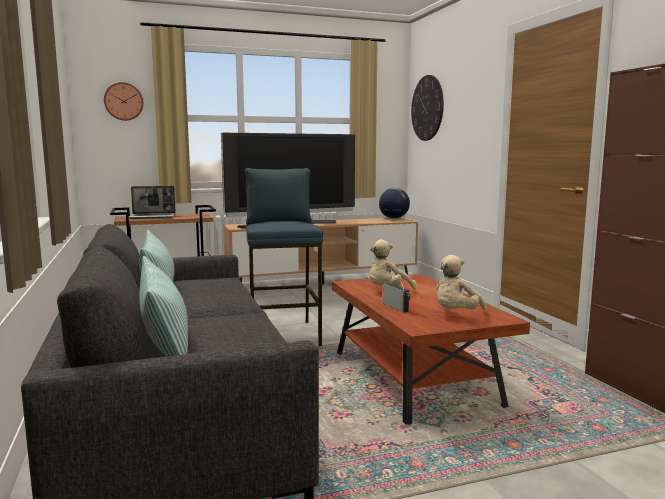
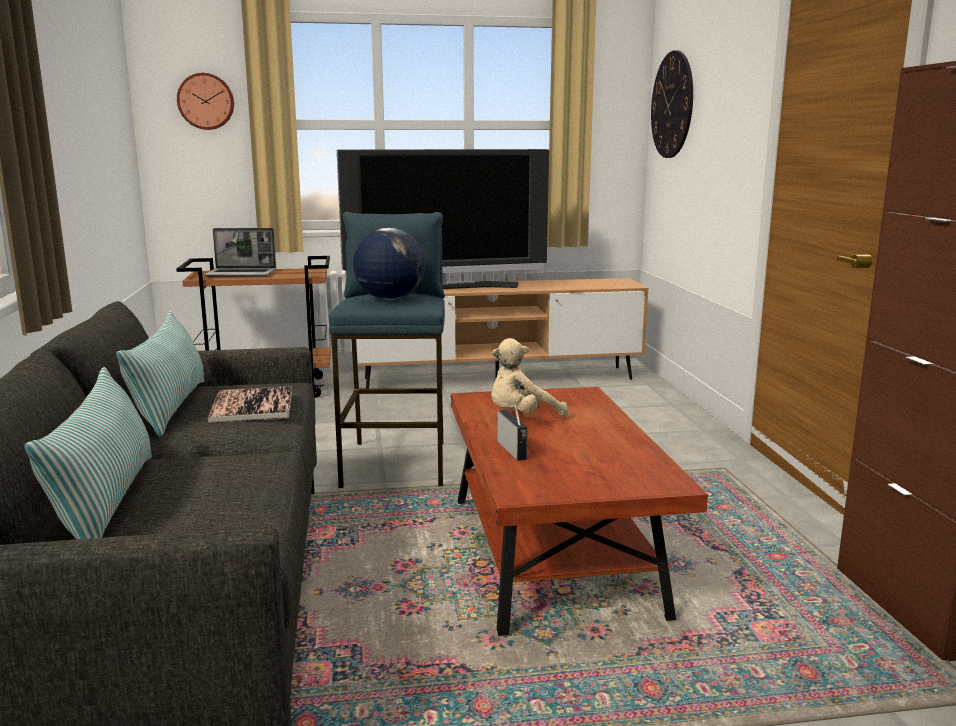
camera: 10 degrees right, 5 degrees up
globe [379,188,410,219] -> globe moved to [353,228,425,300]
beige plush toy [436,255,487,310] -> none
none -> book [207,386,292,423]

